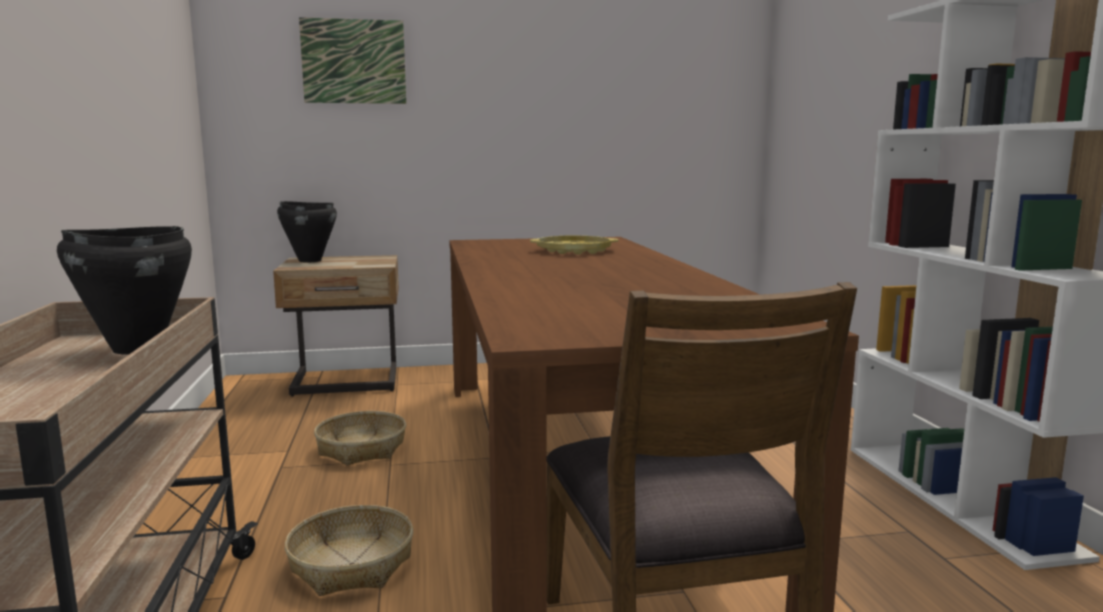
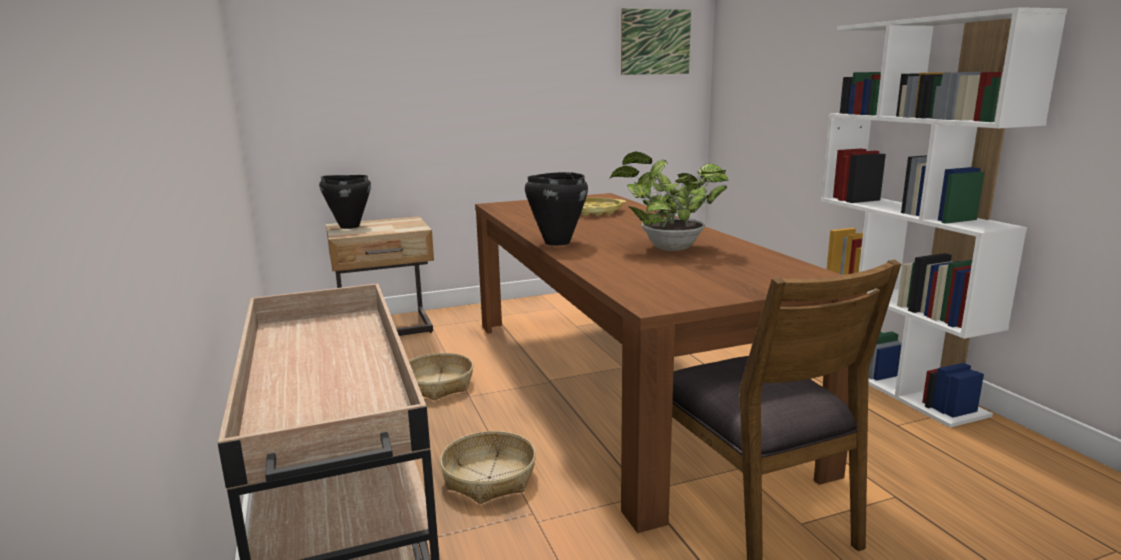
camera: 10 degrees left, 5 degrees up
black cooking pot [57,226,192,354] -> black cooking pot moved to [525,172,588,246]
picture [299,17,406,104] -> picture moved to [621,9,691,75]
none -> potted plant [609,151,729,251]

